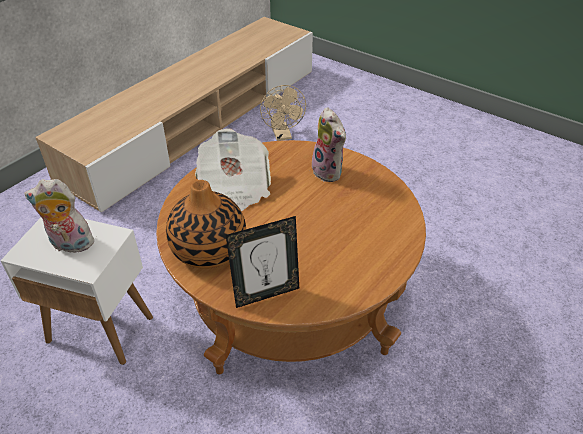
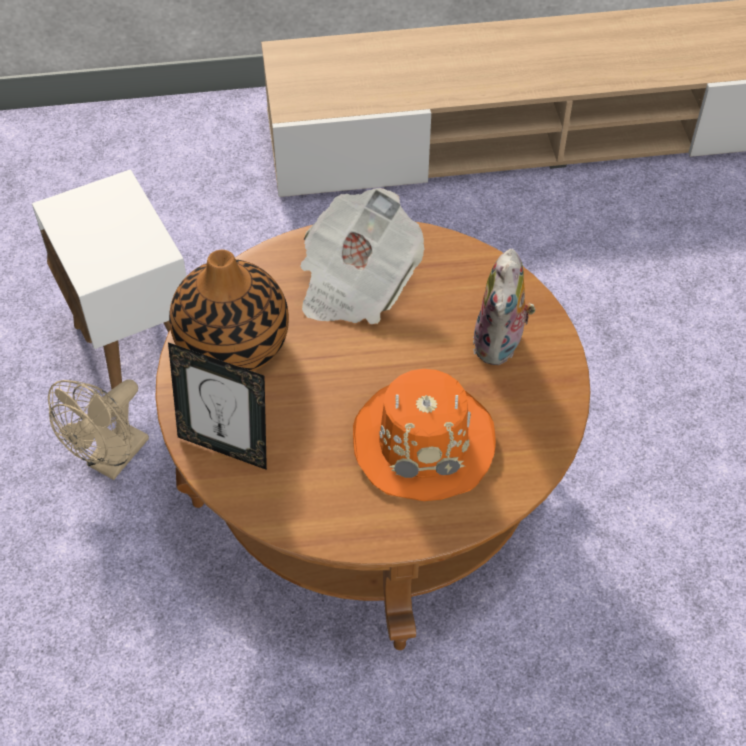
camera: 45 degrees right, 10 degrees up
plush toy [24,179,96,253] -> none
beige fan [260,85,306,141] -> beige fan moved to [48,379,149,480]
none -> orange hat [353,369,496,501]

